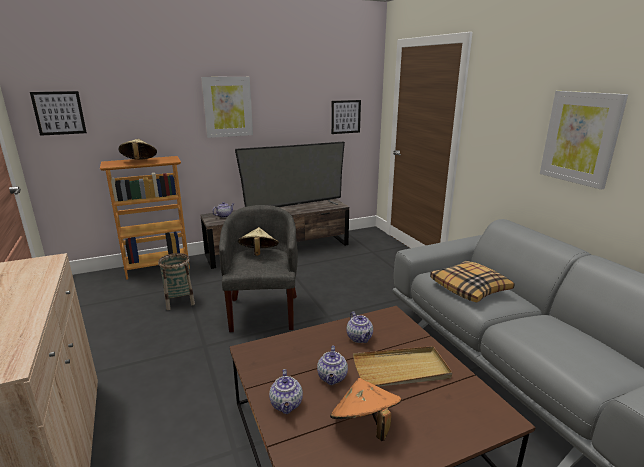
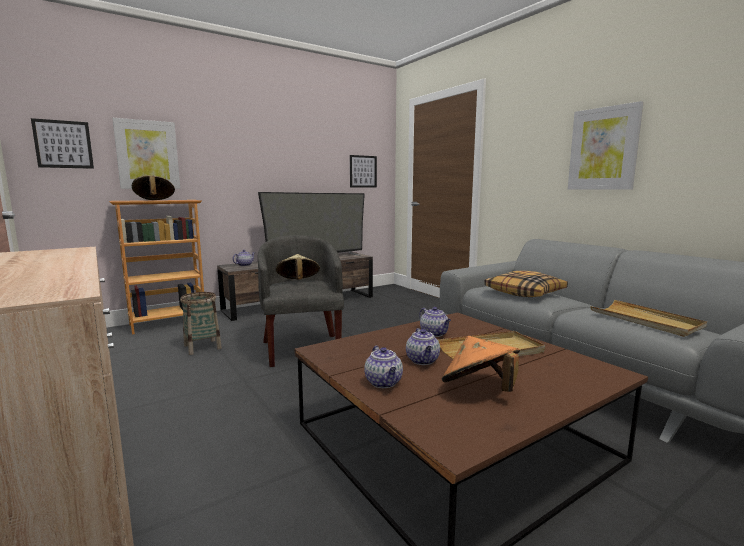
camera: 10 degrees left, 10 degrees down
picture [201,77,253,138] -> picture moved to [112,118,180,189]
none -> beige tray [590,300,707,337]

